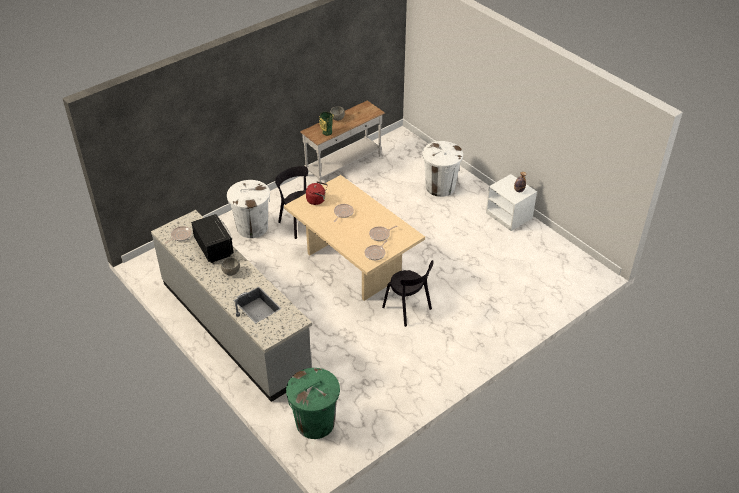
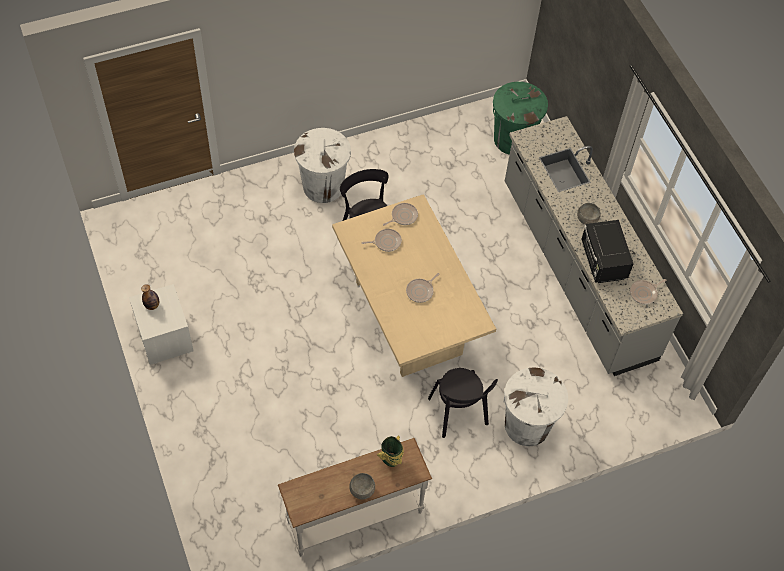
camera: 165 degrees left, 15 degrees up
red kettle [306,181,327,205] -> none
white trash can [422,141,463,197] -> white trash can moved to [294,128,351,203]

